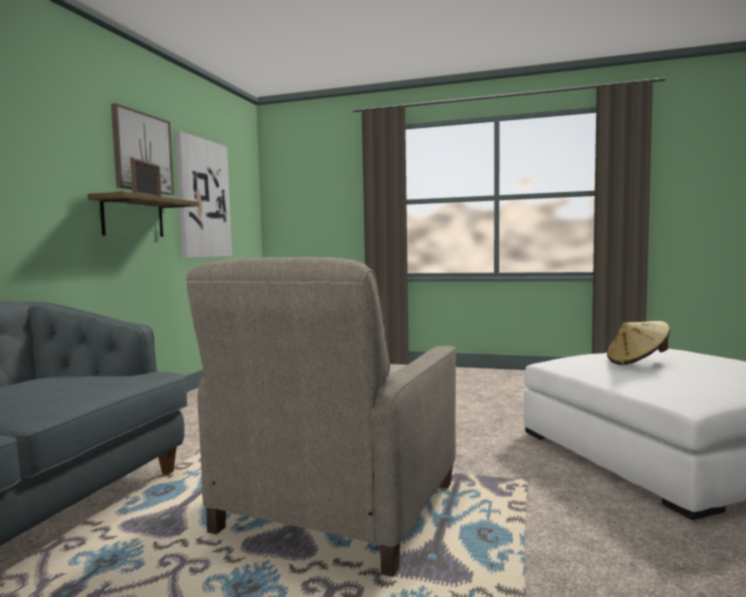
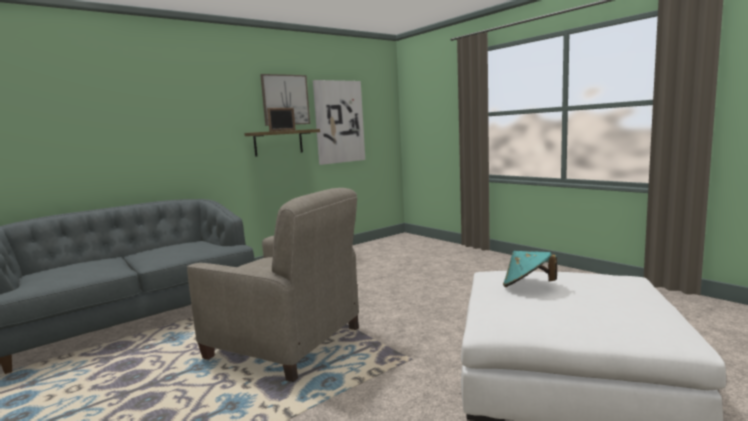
camera: 35 degrees right, 5 degrees up
beige armchair [186,257,456,577] -> beige armchair turned 120 degrees counterclockwise [187,188,359,382]
beige hat [607,321,671,365] -> turquoise hat [503,251,557,287]

